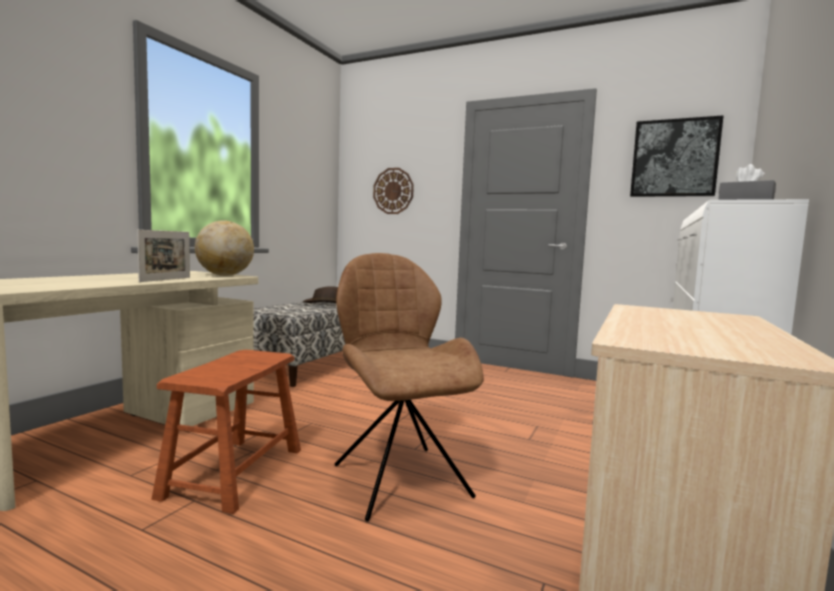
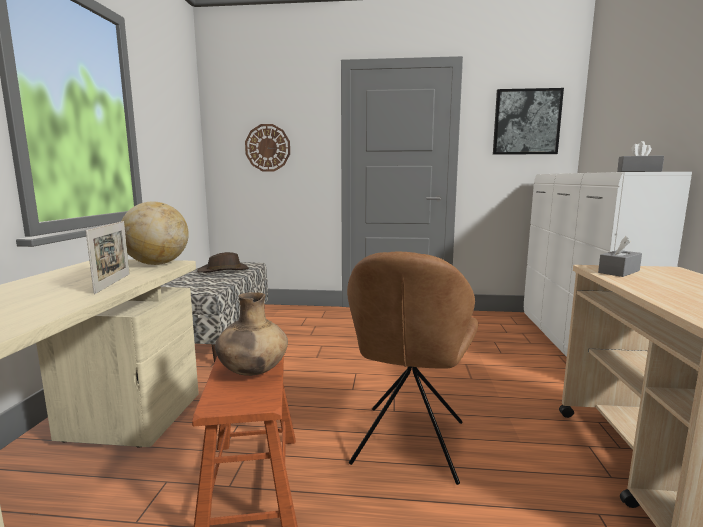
camera: 20 degrees left, 5 degrees up
brown chair [335,253,484,521] -> brown chair turned 120 degrees counterclockwise [347,252,478,485]
none -> brown vase [215,292,288,376]
none -> grey tissue box [598,236,642,277]

